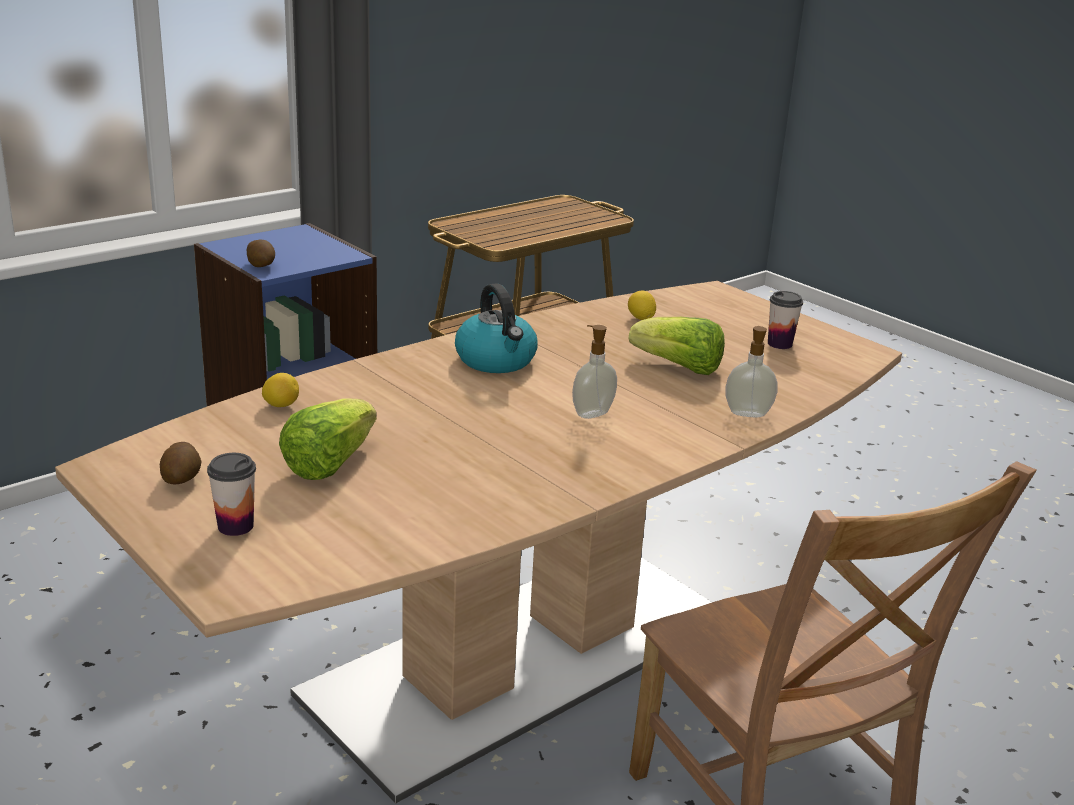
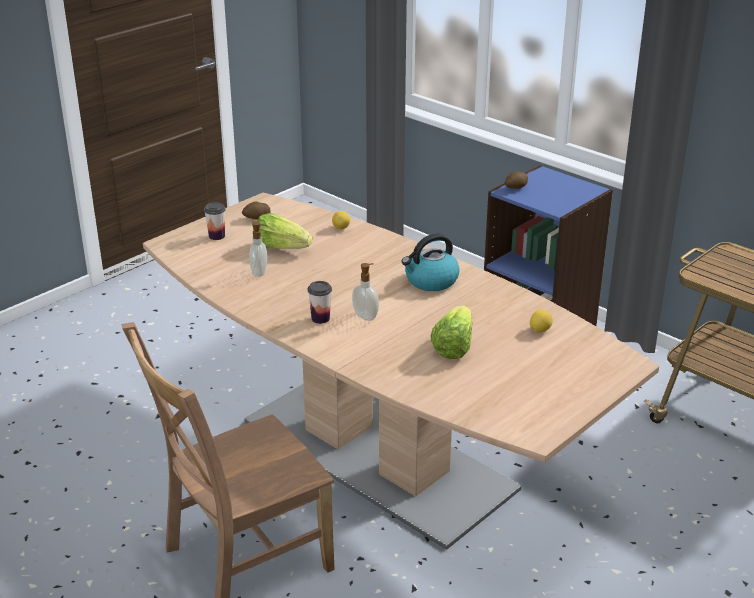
camera: 85 degrees right, 5 degrees up
soap dispenser [725,326,778,417] -> soap dispenser moved to [249,221,267,277]
cup [768,291,803,349] -> cup moved to [308,281,332,324]

